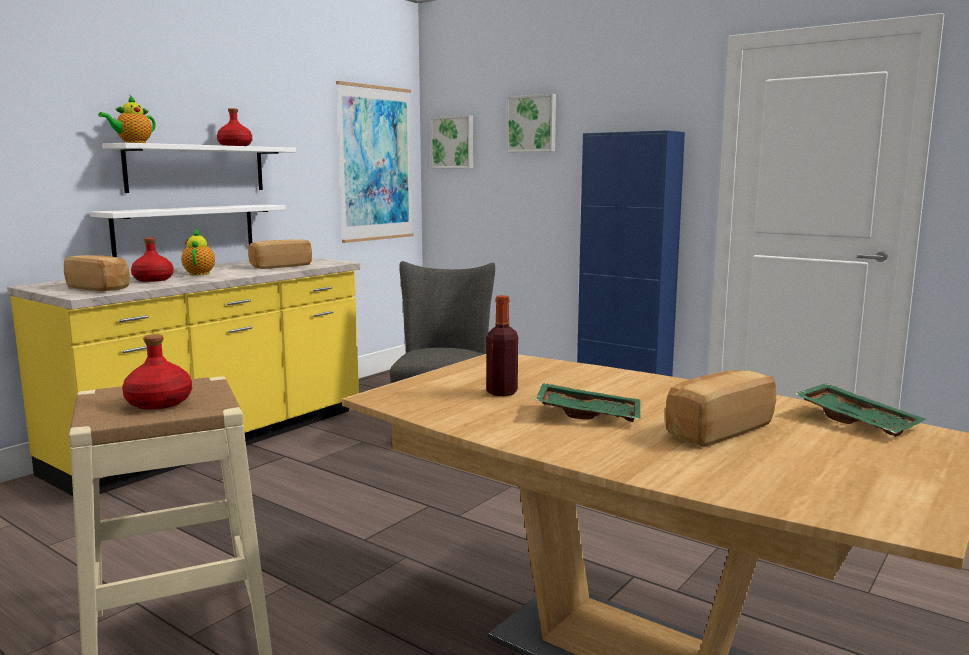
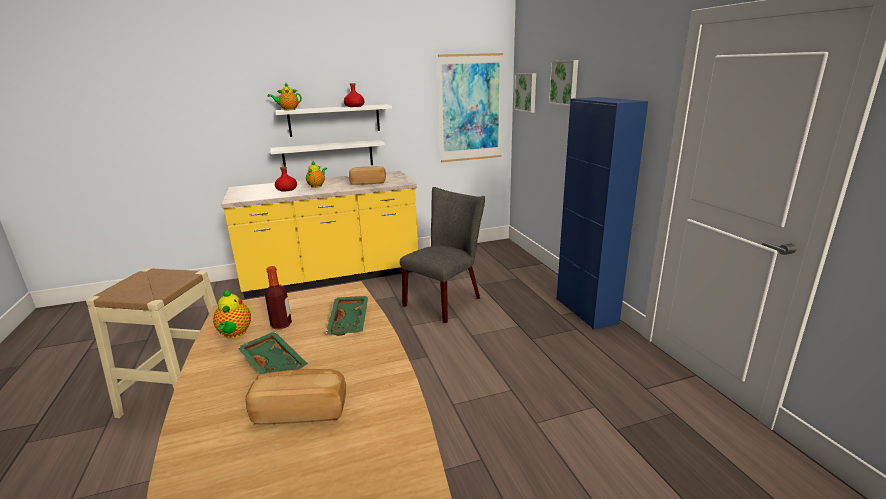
camera: 35 degrees right, 10 degrees up
bread [64,255,130,291] -> none
red bottle [122,334,192,410] -> none
green tray [795,383,925,437] -> green tray moved to [326,296,368,336]
none -> teapot [213,289,251,338]

